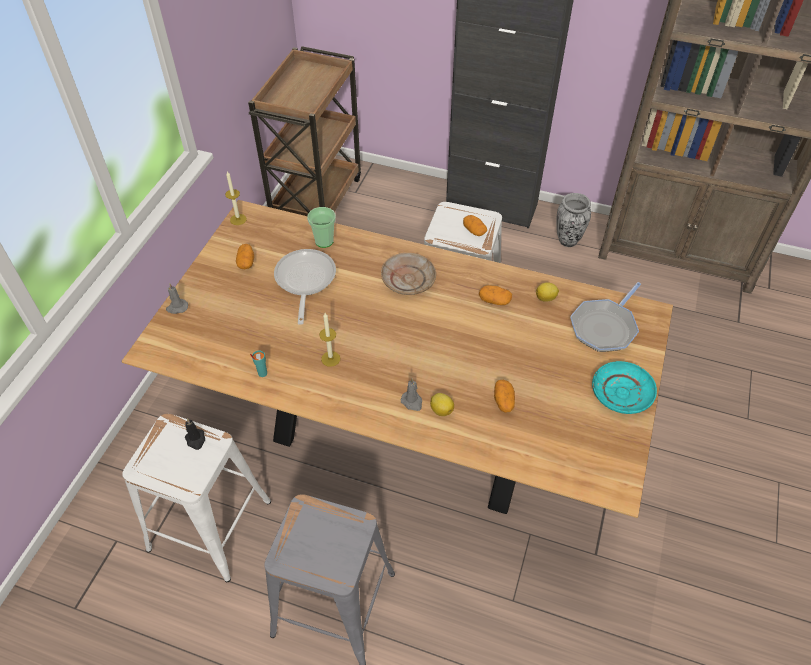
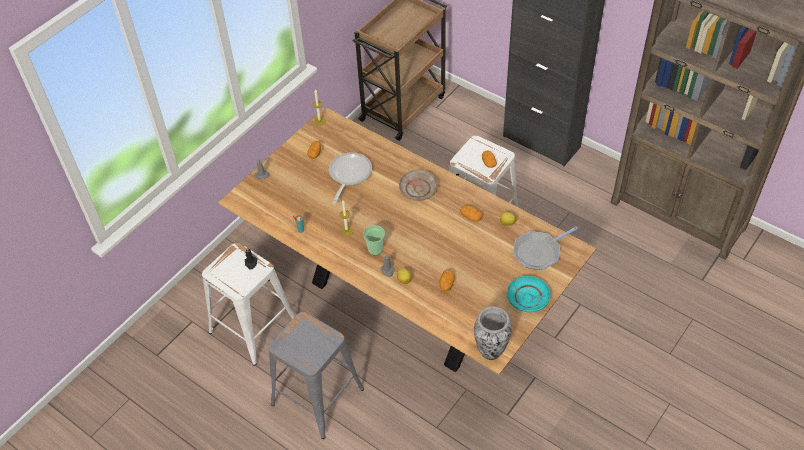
camera: 20 degrees right, 0 degrees up
cup [307,207,336,248] -> cup moved to [363,225,385,256]
vase [556,193,591,247] -> vase moved to [474,306,512,360]

